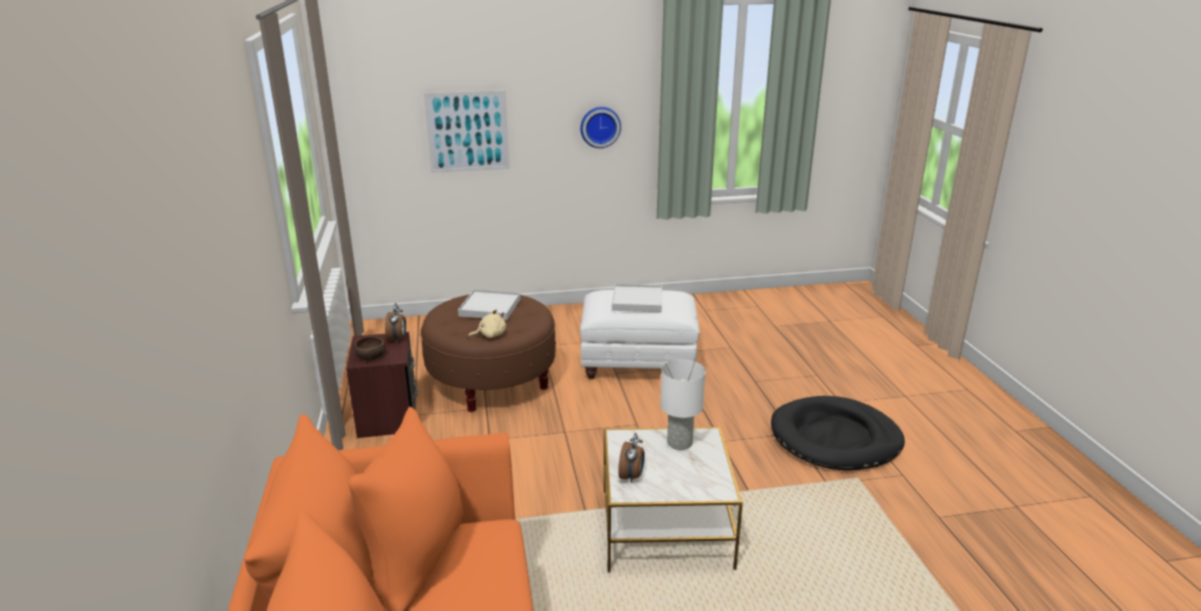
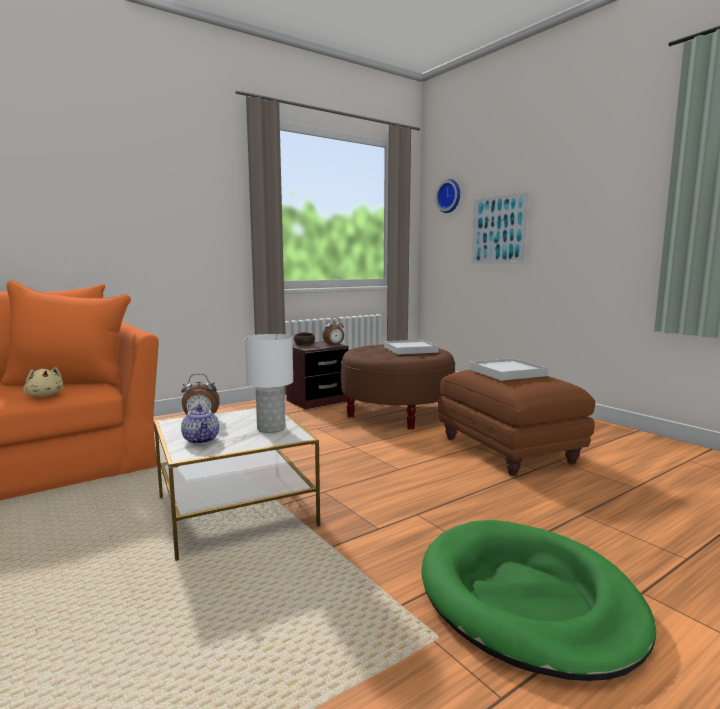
camera: 65 degrees right, 15 degrees down
beige plush toy [468,309,506,338] -> beige plush toy moved to [23,367,63,397]
wall clock [580,107,621,148] -> wall clock moved to [436,179,460,213]
white ottoman [580,290,700,379] -> brown ottoman [438,370,595,476]
black dog bed [771,396,905,470] -> green dog bed [421,520,656,681]
none -> teapot [181,406,219,444]

